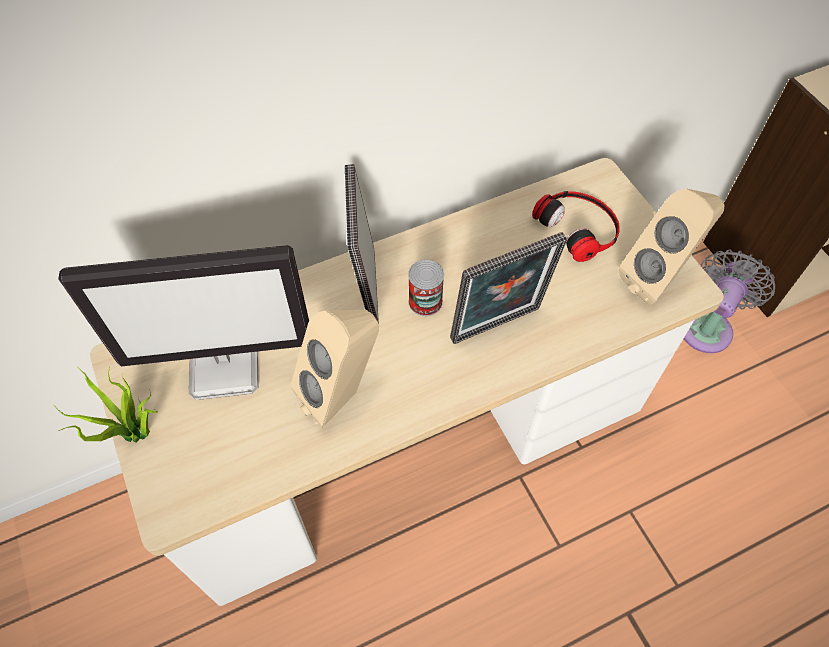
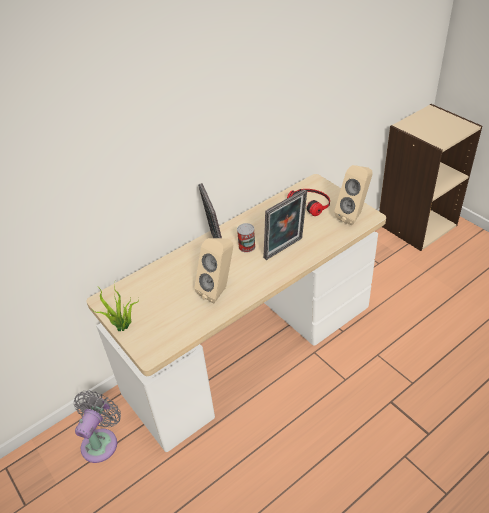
camera: 10 degrees left, 15 degrees down
monitor [58,245,309,400] -> none
grey fan [684,250,775,353] -> grey fan moved to [74,391,121,463]

